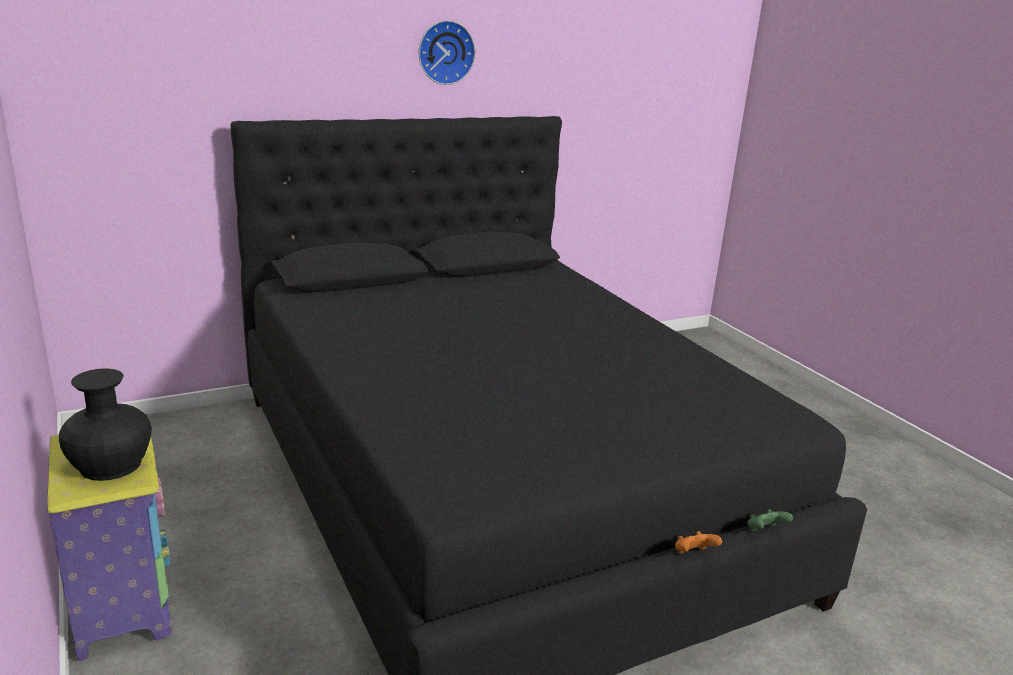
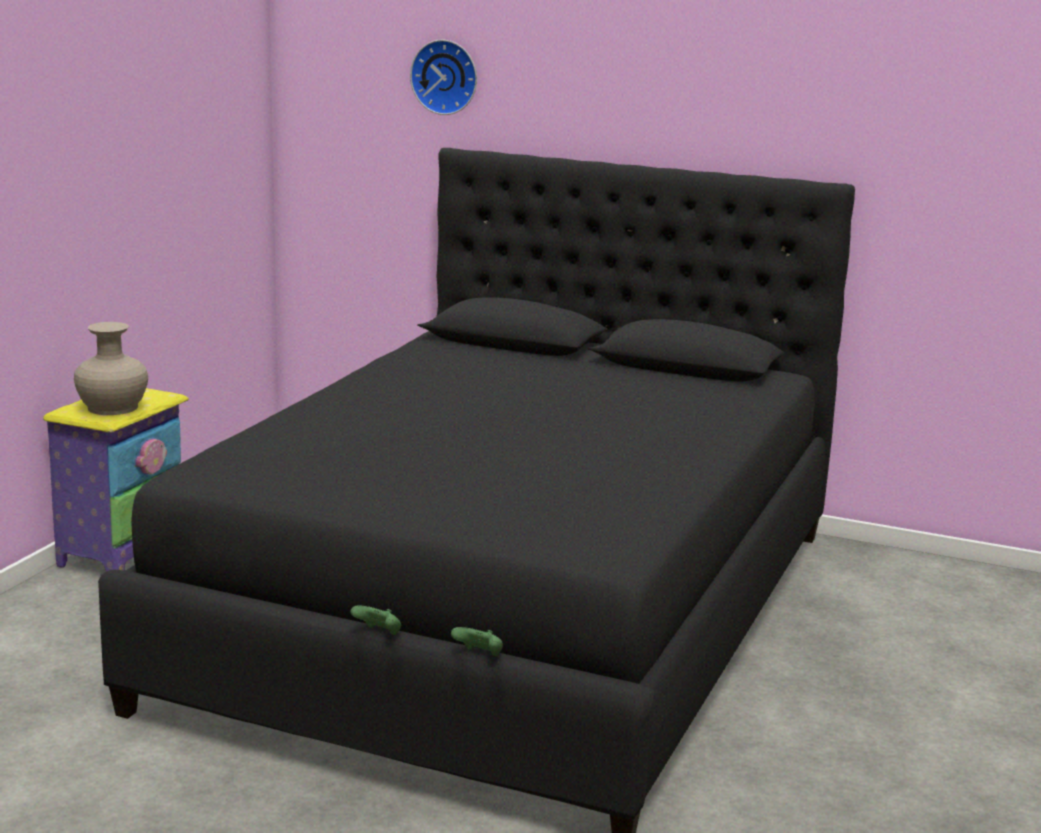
camera: 50 degrees right, 5 degrees down
black vase [59,368,152,481] -> beige vase [74,322,148,415]
wall clock [419,20,475,85] -> wall clock moved to [410,39,477,115]
orange game controller [675,531,722,553] -> green game controller [351,605,401,635]

